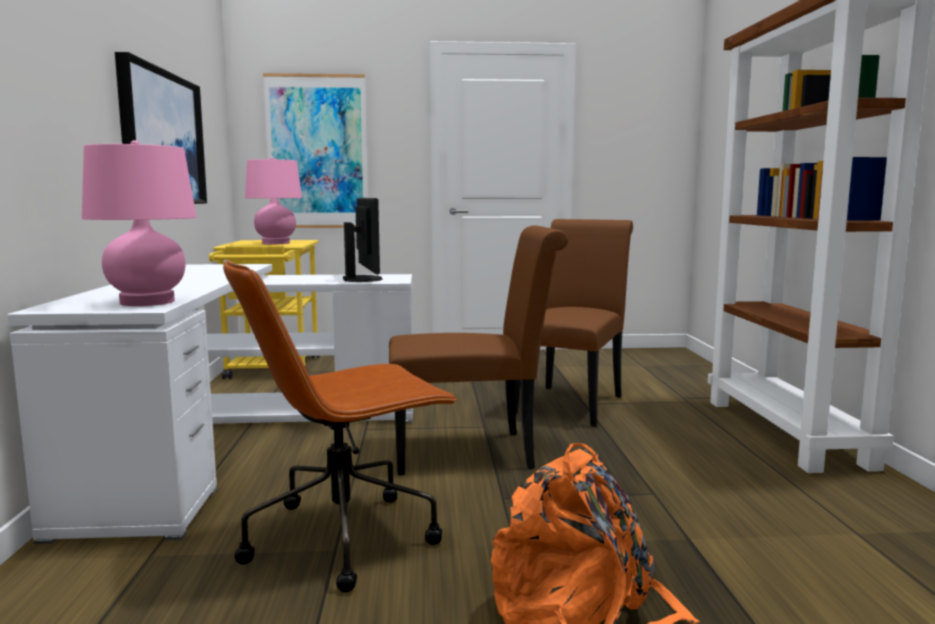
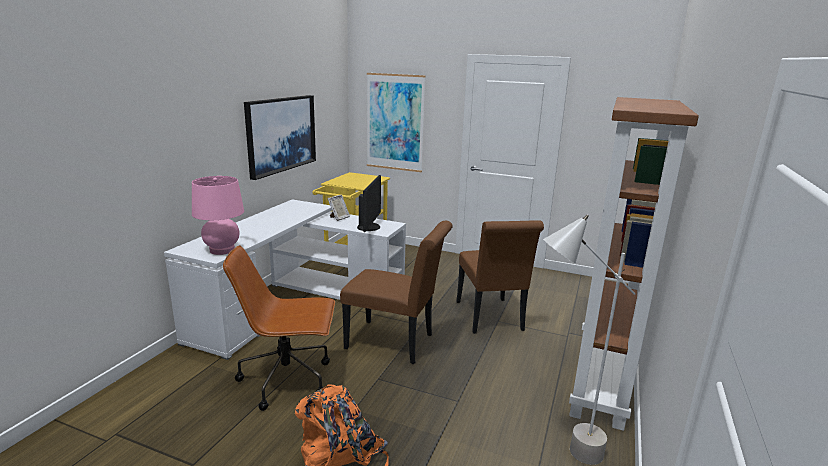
camera: 25 degrees right, 10 degrees up
pink table lamp [245,157,302,244] -> none
brown chair [516,219,633,427] -> brown chair turned 120 degrees clockwise [456,220,544,334]
none -> picture frame [328,195,350,221]
none -> grey floor lamp [543,215,635,465]

